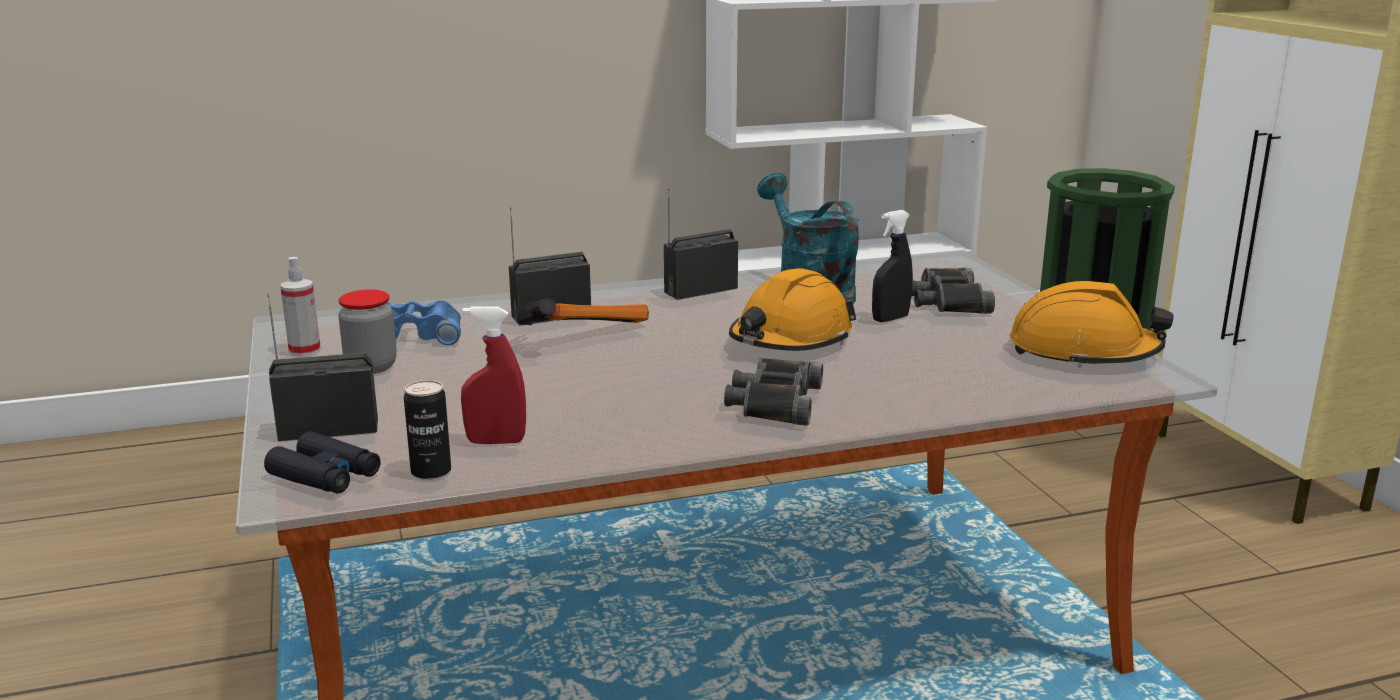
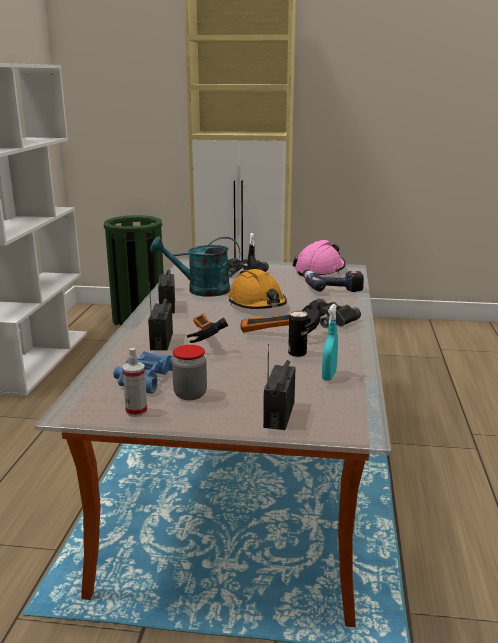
camera: 65 degrees left, 0 degrees up
black binoculars [264,431,381,493] -> none
can [404,380,451,480] -> can moved to [288,311,308,357]
red spray bottle [461,307,526,444] -> turquoise spray bottle [322,304,338,381]
orange hard hat [1010,281,1174,368] -> pink hard hat [293,240,345,276]
none -> hammer [240,302,321,334]
none -> power drill [303,270,364,292]

